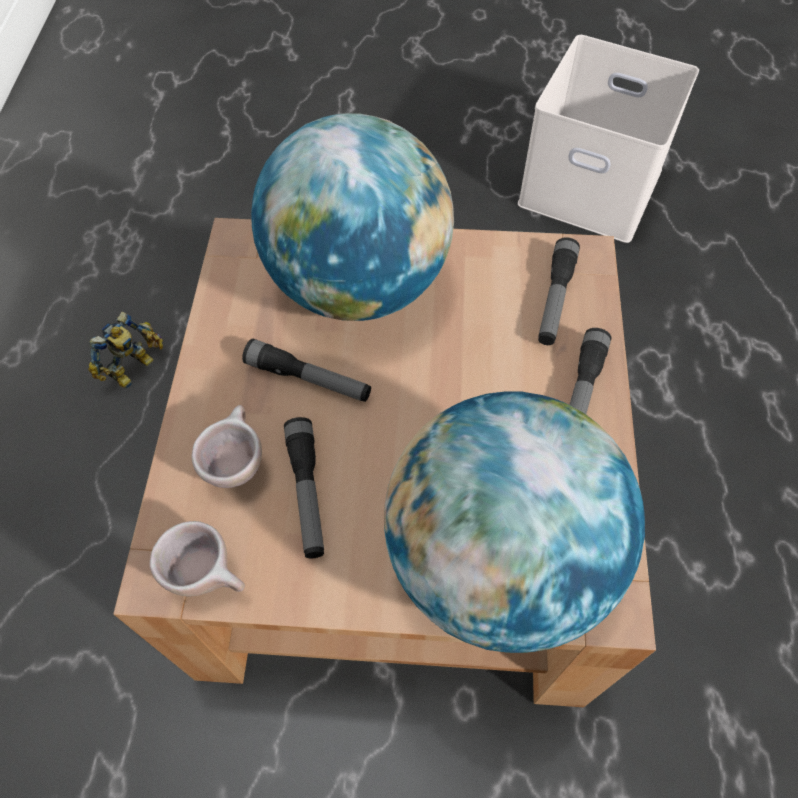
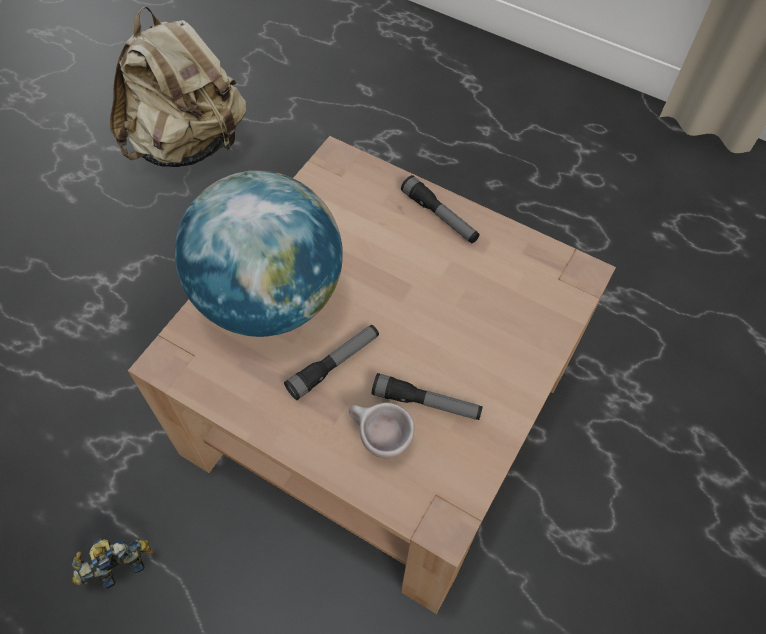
camera: 65 degrees left, 0 degrees up
toy robot [88,312,163,389] -> toy robot turned 90 degrees counterclockwise [72,539,153,589]
beige cup [150,521,245,596] -> none
globe [384,392,645,653] -> none
white storage box [518,35,699,243] -> beige backpack [110,6,247,167]
flashlight [538,237,580,345] -> none

